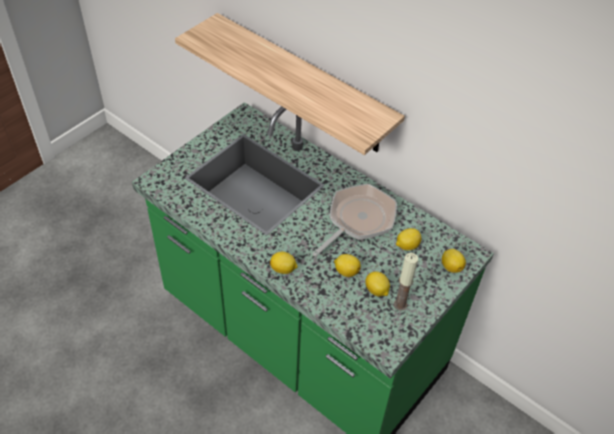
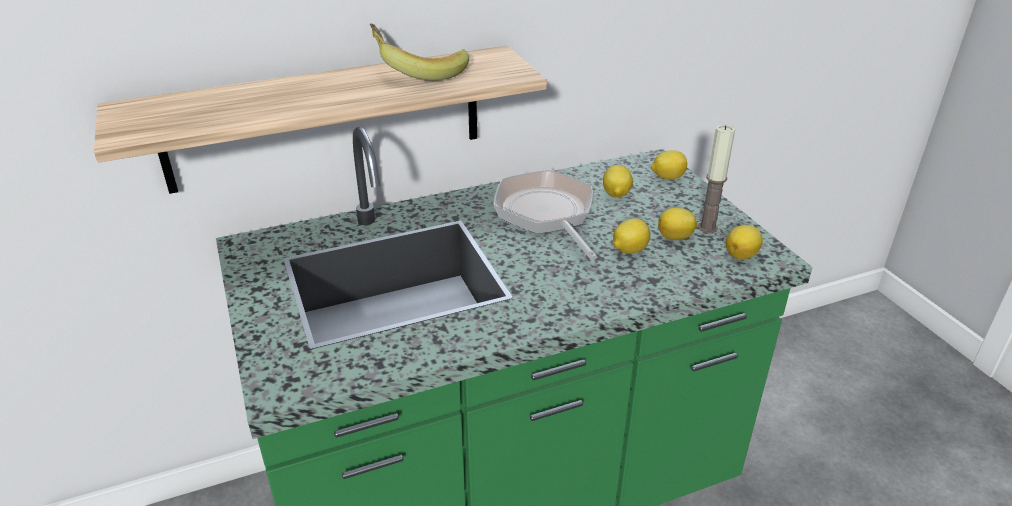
camera: 60 degrees left, 15 degrees down
lemon [270,251,298,274] -> lemon moved to [726,225,763,260]
none -> banana [370,24,469,81]

